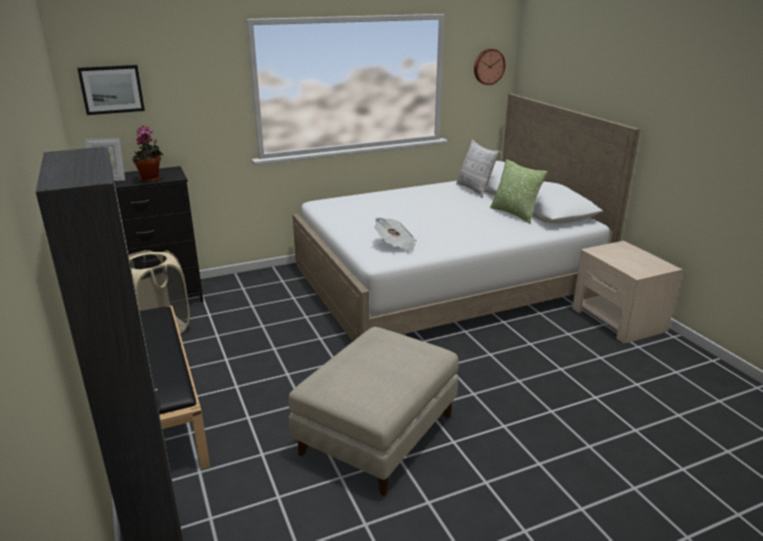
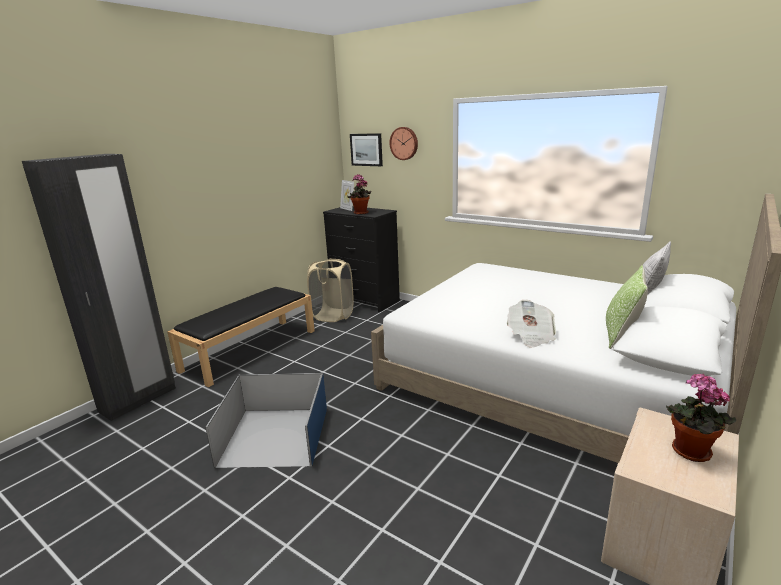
camera: 60 degrees right, 5 degrees down
beige ottoman [289,327,459,496] -> blue storage box [205,373,327,468]
newspaper [374,217,417,252] -> newspaper moved to [506,300,556,348]
wall clock [474,49,506,85] -> wall clock moved to [389,127,418,160]
none -> potted plant [666,374,736,462]

